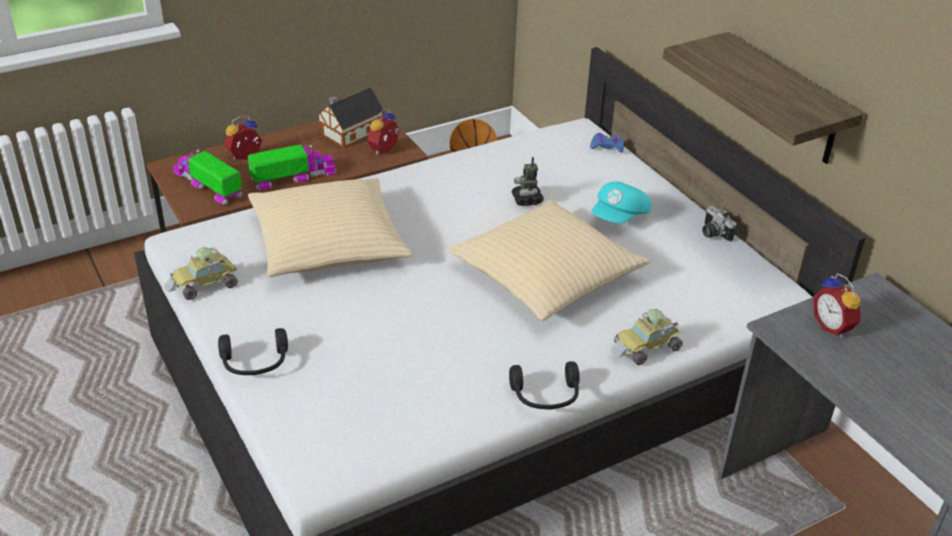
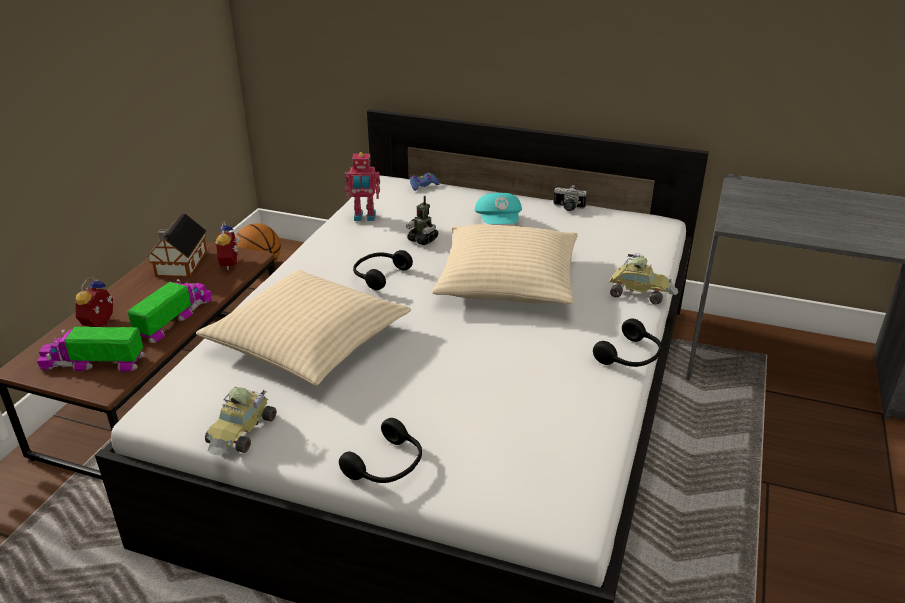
camera: 40 degrees left, 5 degrees down
toy car [611,309,683,365] -> toy car turned 90 degrees counterclockwise [609,254,678,304]
shelf [663,32,864,164] -> none
alarm clock [813,273,861,337] -> none
none -> toy robot [345,152,380,221]
none -> black headphones [353,250,413,290]

